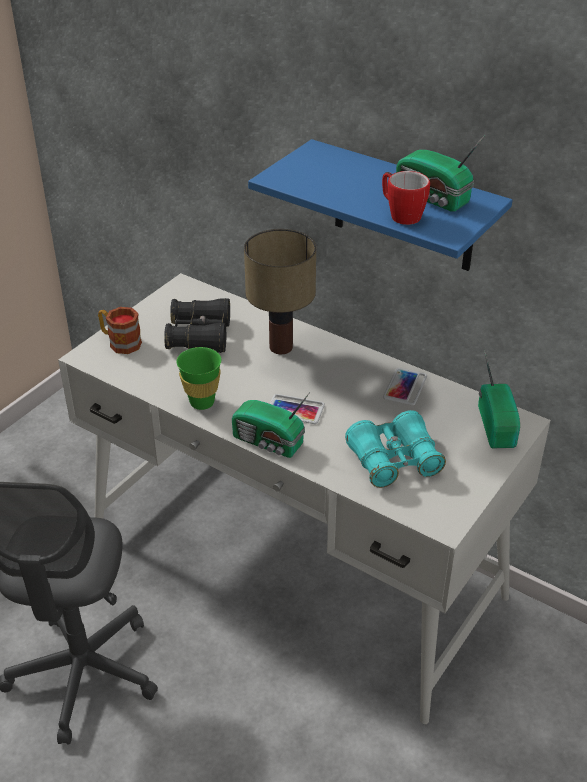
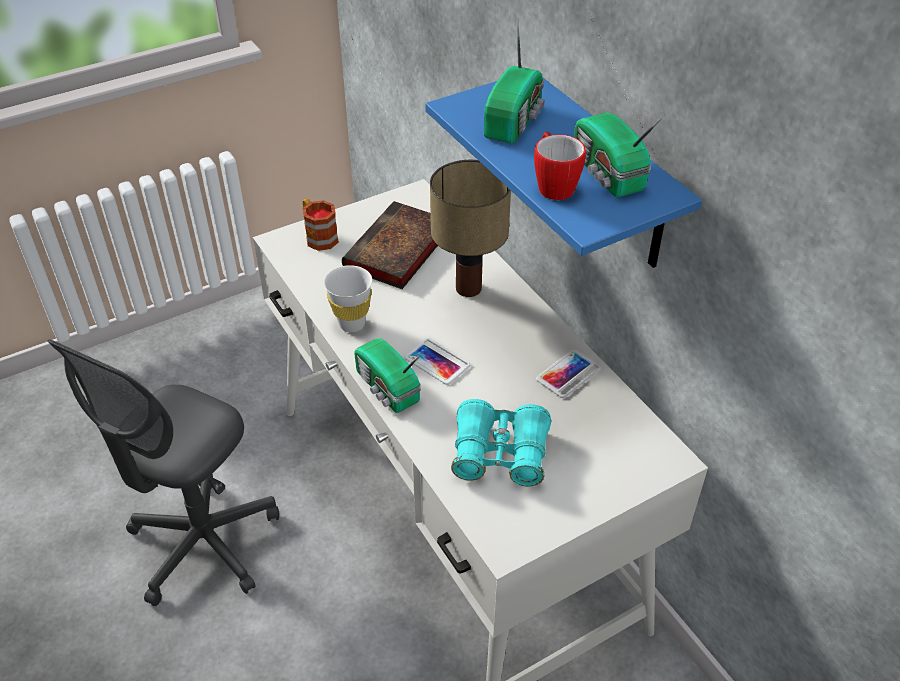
camera: 25 degrees right, 5 degrees up
black binoculars [164,298,230,353] -> book [342,201,438,289]
green cup [177,347,221,410] -> white cup [324,265,372,332]
radio [478,350,520,449] -> radio moved to [484,19,545,144]

